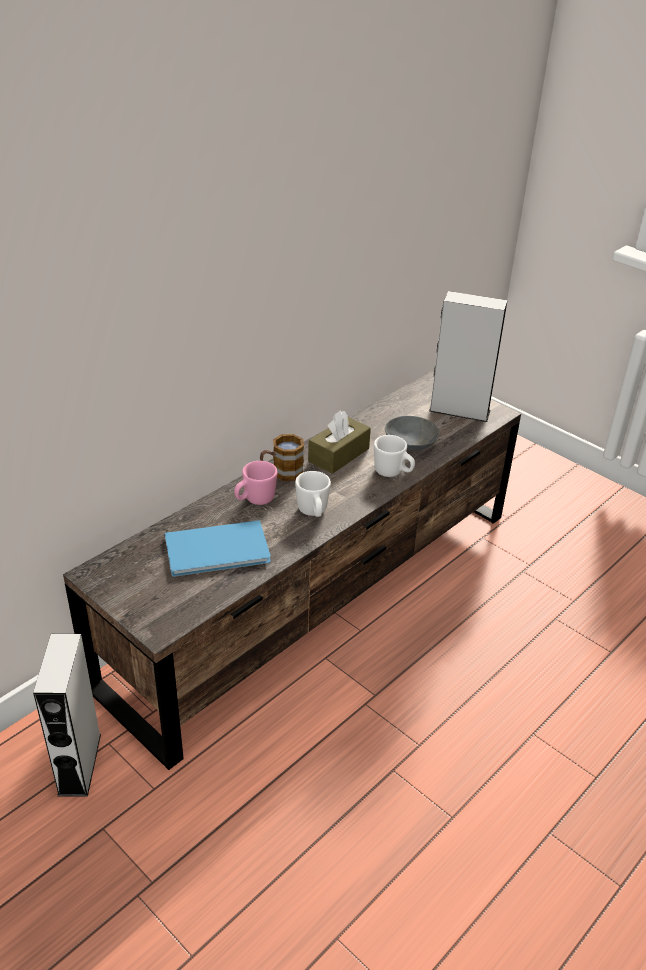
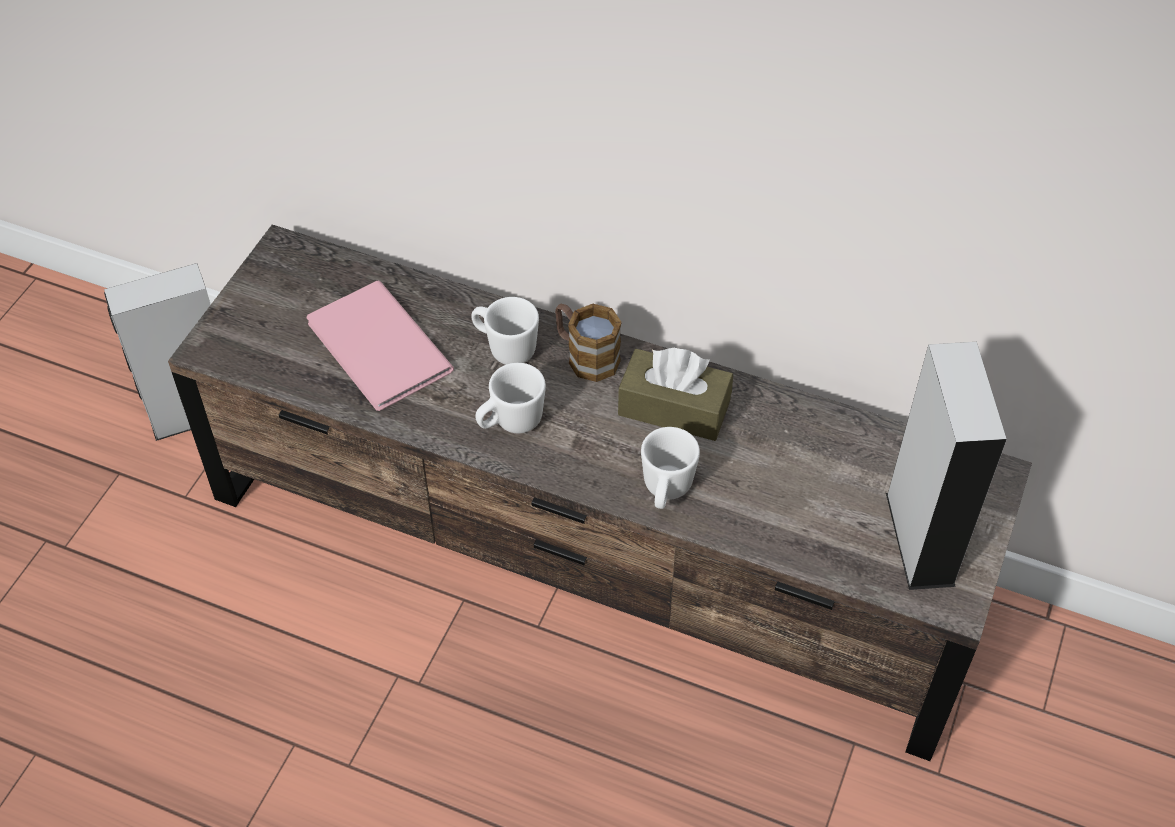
camera: 70 degrees right, 15 degrees up
blue book [165,520,271,577] -> pink book [306,281,454,411]
pink mug [234,461,277,505] -> white mug [471,297,539,365]
grey bowl [385,416,439,451] -> none

